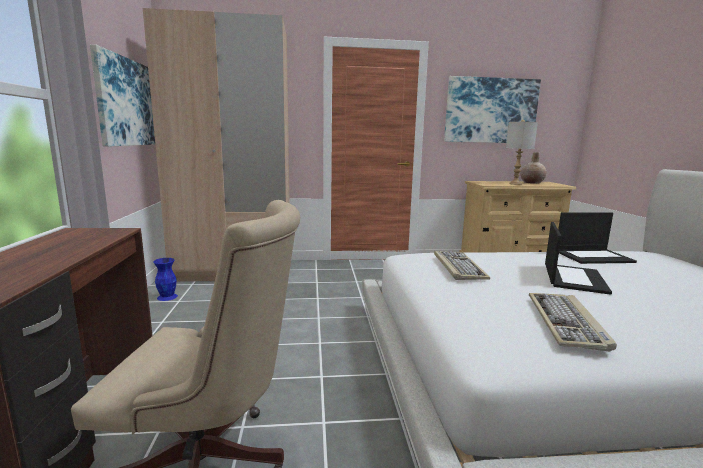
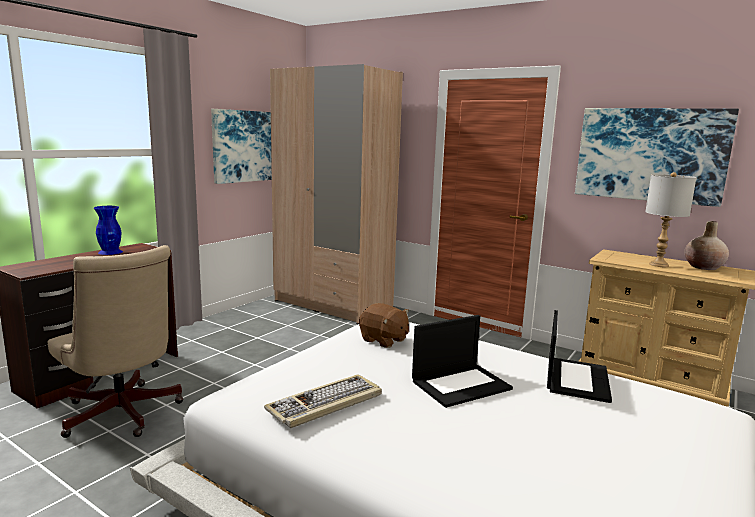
camera: 40 degrees right, 0 degrees up
blue vase [153,258,178,301] -> blue vase moved to [94,206,123,255]
keyboard [434,251,490,280] -> brown plush toy [359,303,409,348]
laptop [558,212,637,264] -> laptop turned 105 degrees counterclockwise [547,310,612,403]

